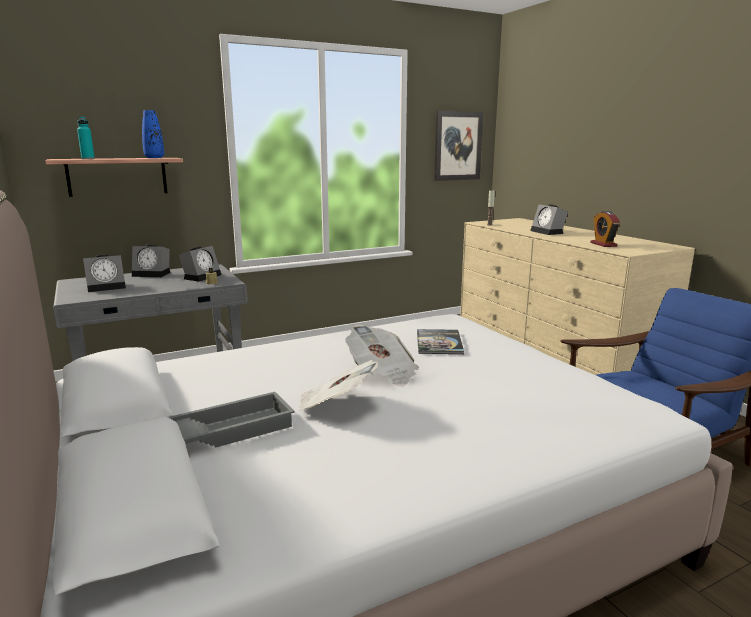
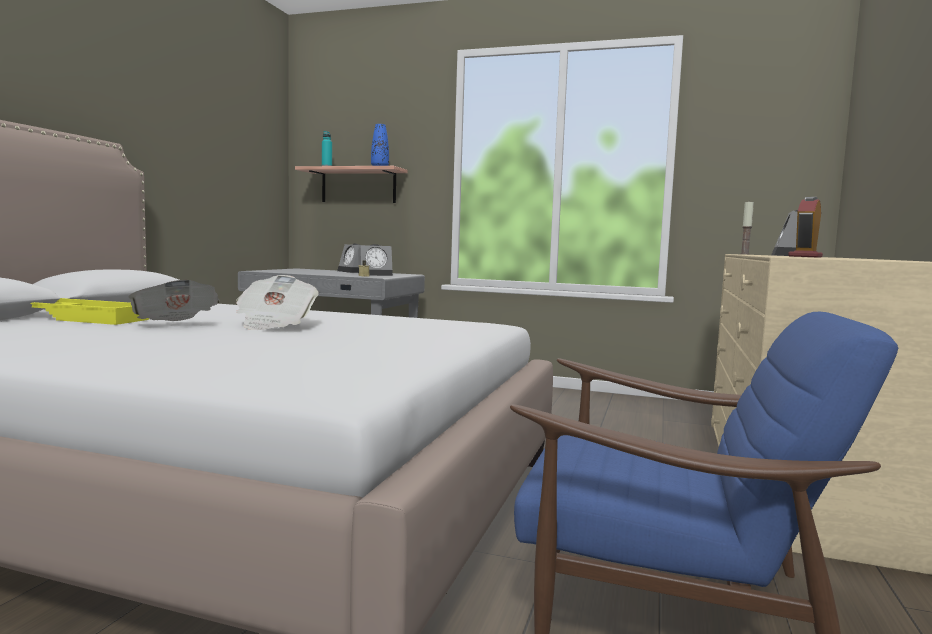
camera: 45 degrees right, 10 degrees down
alarm clock [83,255,126,292] -> none
grey tray [169,392,295,448] -> yellow tray [31,298,149,325]
book [417,329,464,354] -> none
picture [434,111,483,181] -> none

